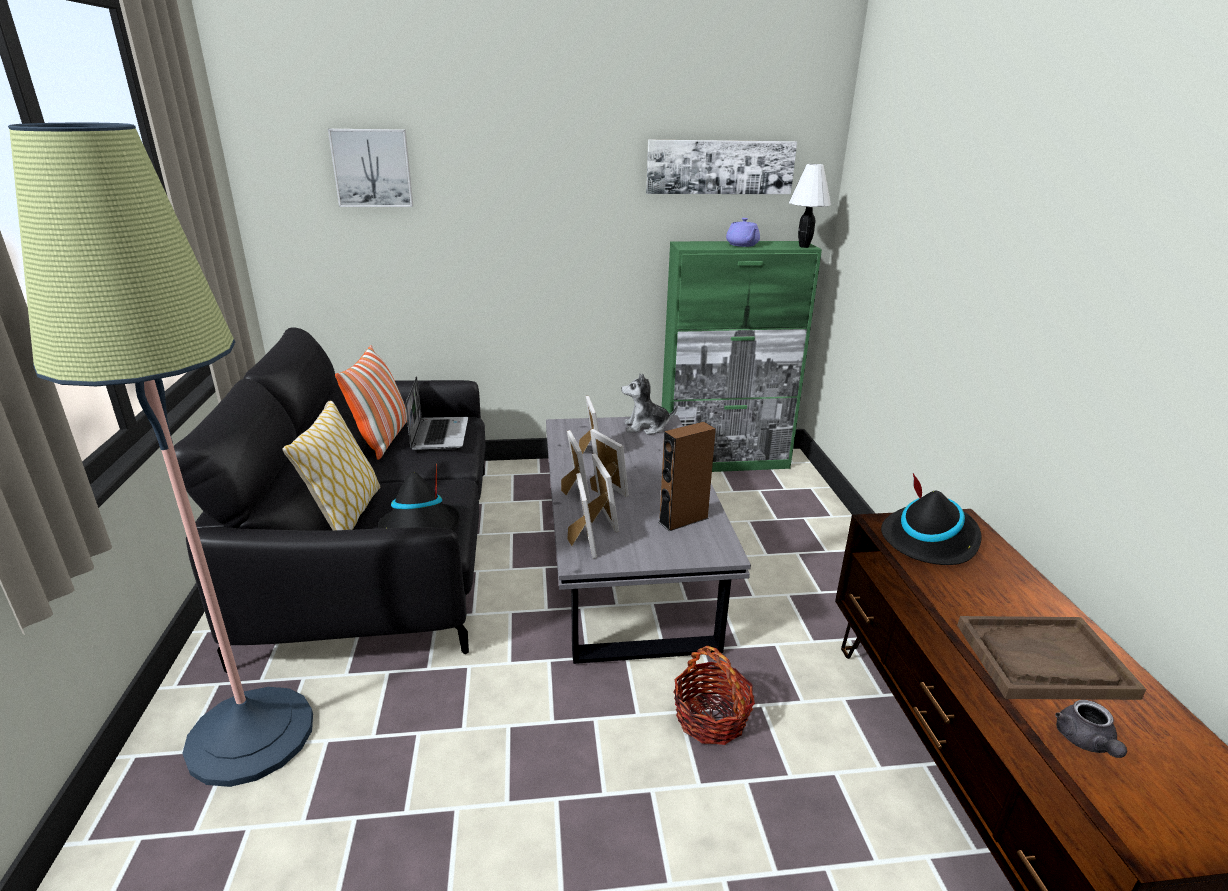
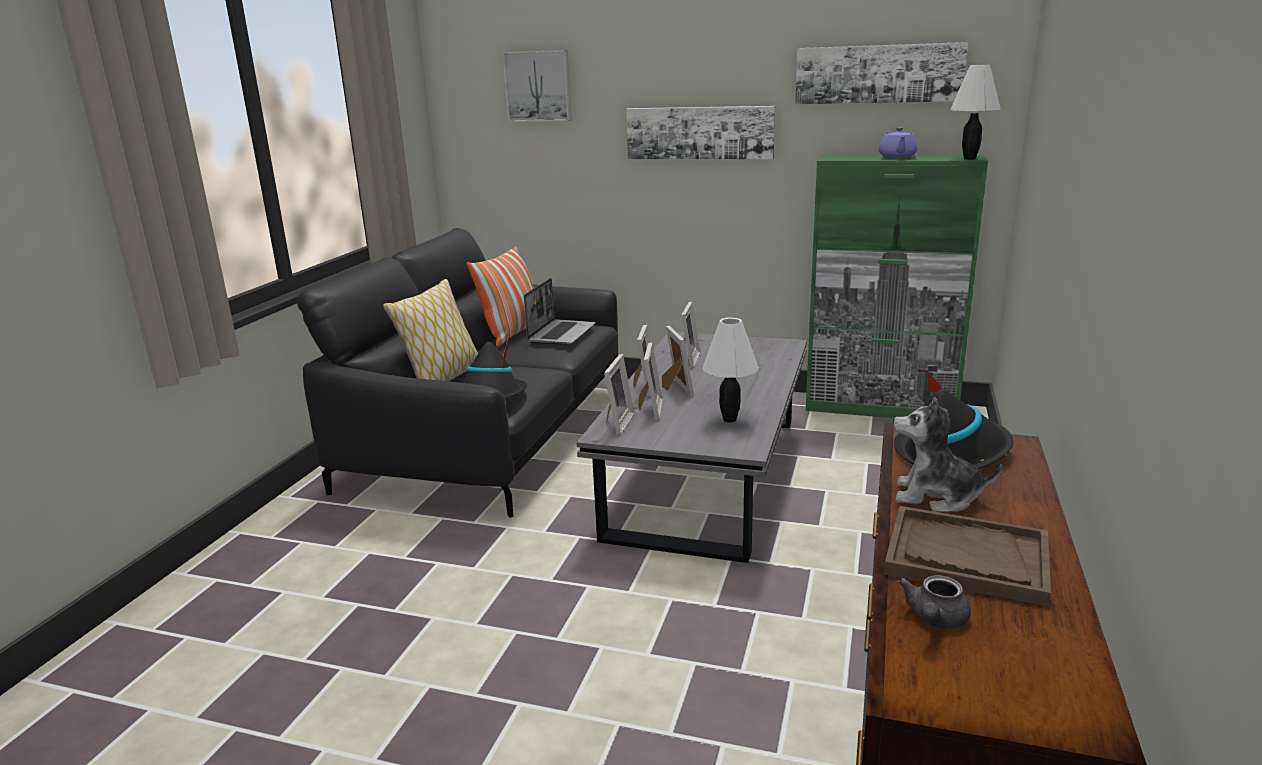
camera: 25 degrees right, 5 degrees down
floor lamp [8,123,313,787] -> none
plush toy [621,373,677,435] -> plush toy moved to [893,397,1002,512]
brown speaker [659,422,716,531] -> white table lamp [702,317,758,422]
basket [674,646,755,745] -> none
none -> picture [626,106,775,159]

